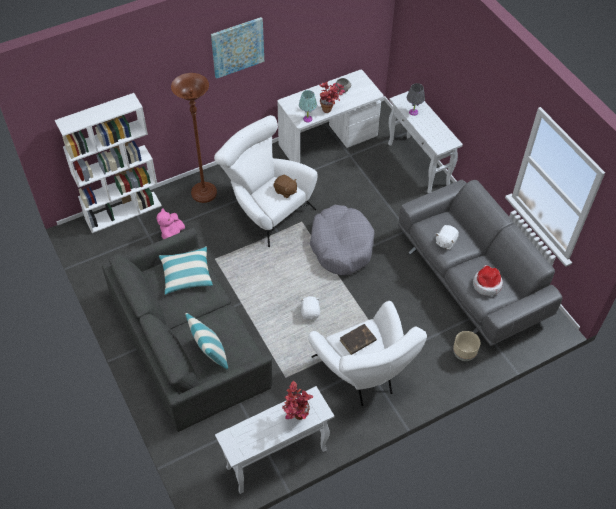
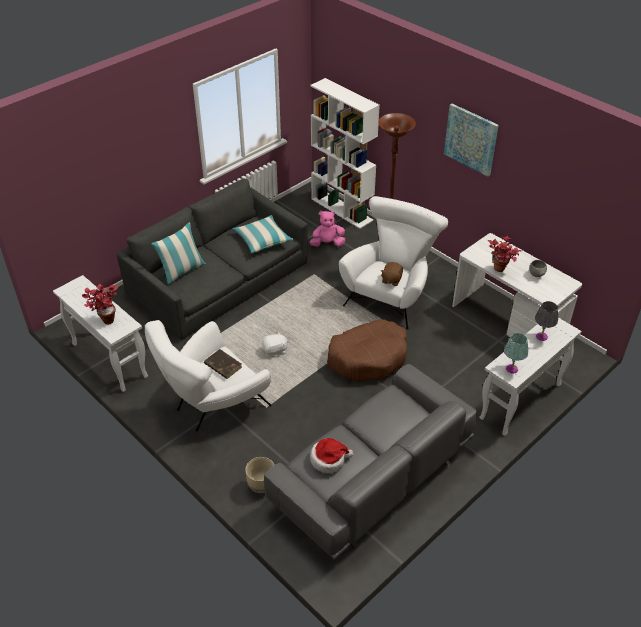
camera: 75 degrees right, 10 degrees down
turquoise table lamp [299,90,317,123] -> turquoise table lamp moved to [504,333,528,374]
grey dog bed [310,205,375,275] -> brown dog bed [327,319,407,382]
white plush toy [436,225,459,250] -> none

